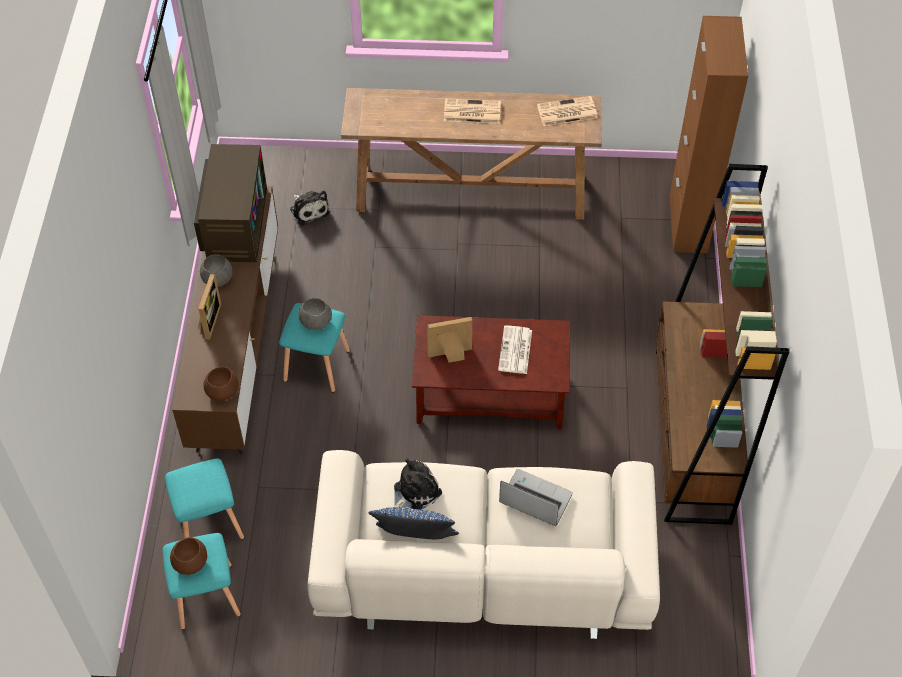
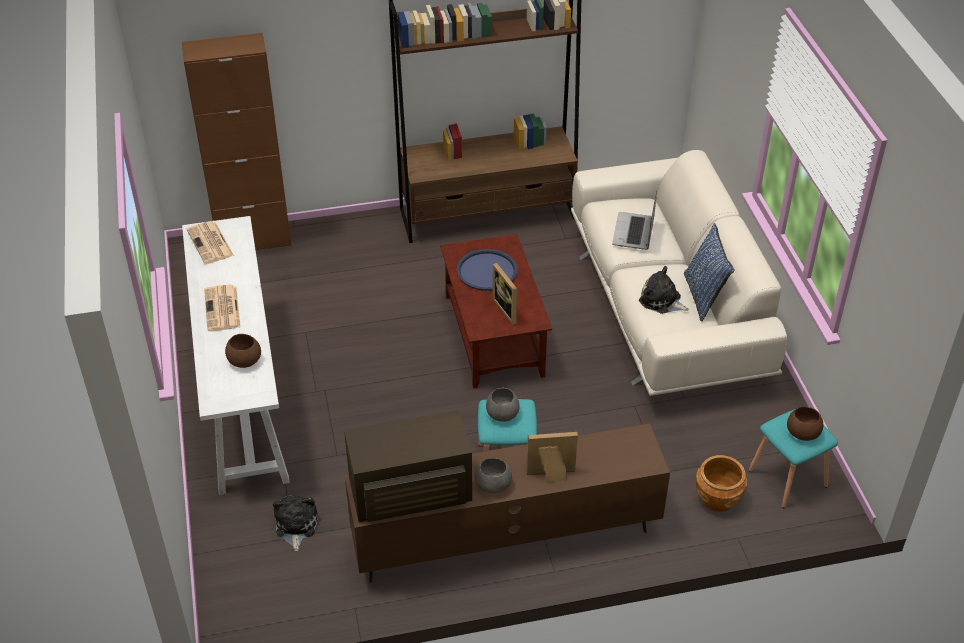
camera: 105 degrees left, 10 degrees down
turquoise stool [165,458,244,539] -> brown planter [696,455,747,512]
brown bowl [204,367,238,401] -> brown bowl moved to [225,334,261,368]
plush toy [290,190,329,226] -> plush toy turned 45 degrees counterclockwise [273,495,318,551]
brown console table [341,88,602,220] -> white console table [182,216,290,495]
newspaper [498,325,532,374] -> blue tray [457,249,518,291]

